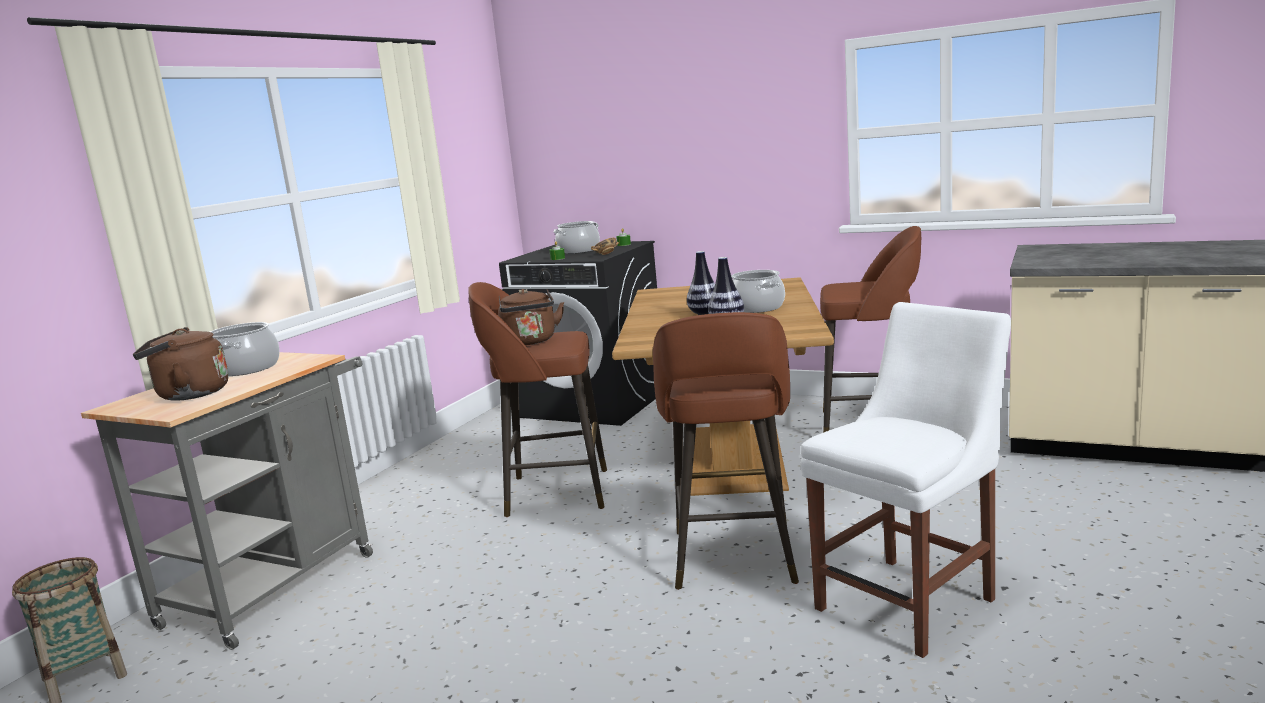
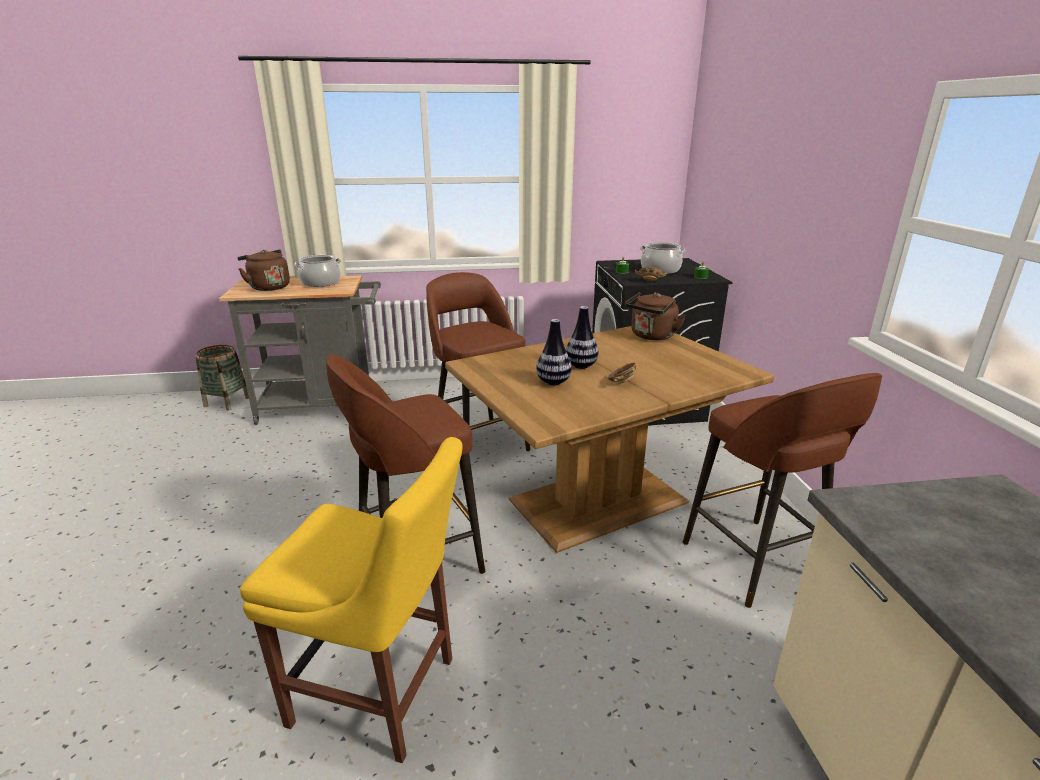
camera: 55 degrees right, 10 degrees up
brown kettle [498,289,564,345] -> brown kettle moved to [625,292,686,340]
cooking pot [731,270,785,313] -> bowl [607,363,636,384]
white chair [800,302,1011,658] -> yellow chair [240,437,463,763]

